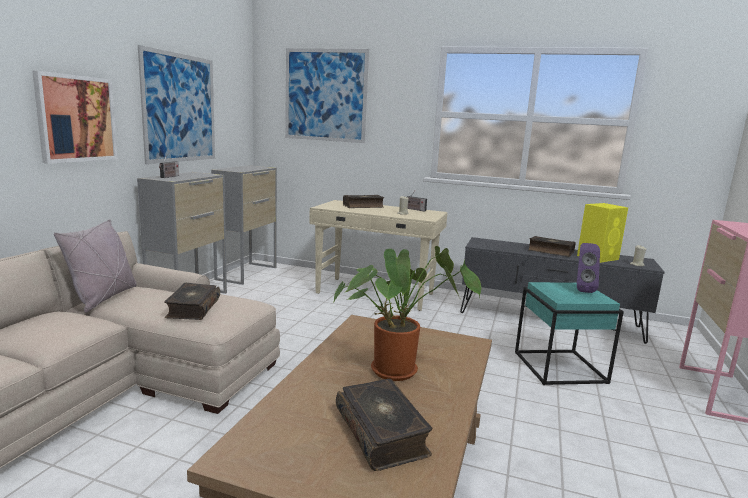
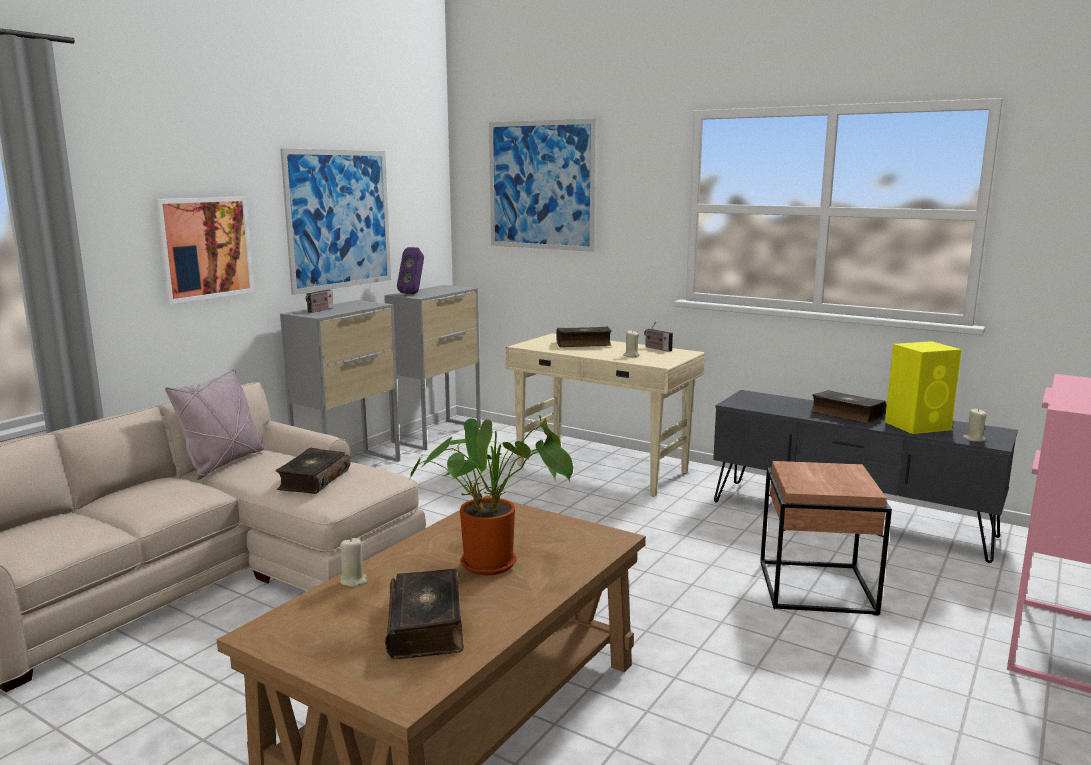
camera: 15 degrees right, 0 degrees up
turquoise side table [515,282,624,385] -> brown side table [760,461,892,616]
purple speaker [577,243,600,293] -> purple speaker moved to [397,247,424,294]
none -> beige candle [340,538,367,587]

